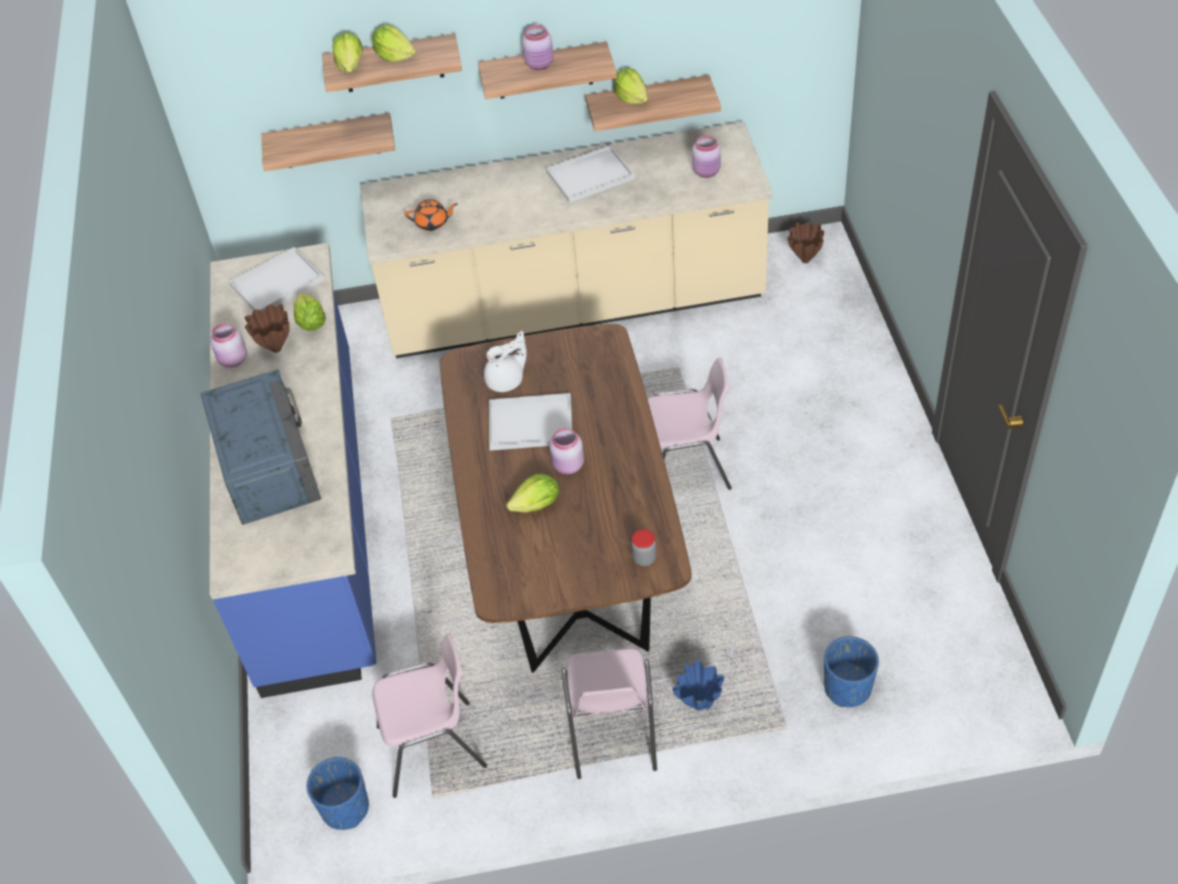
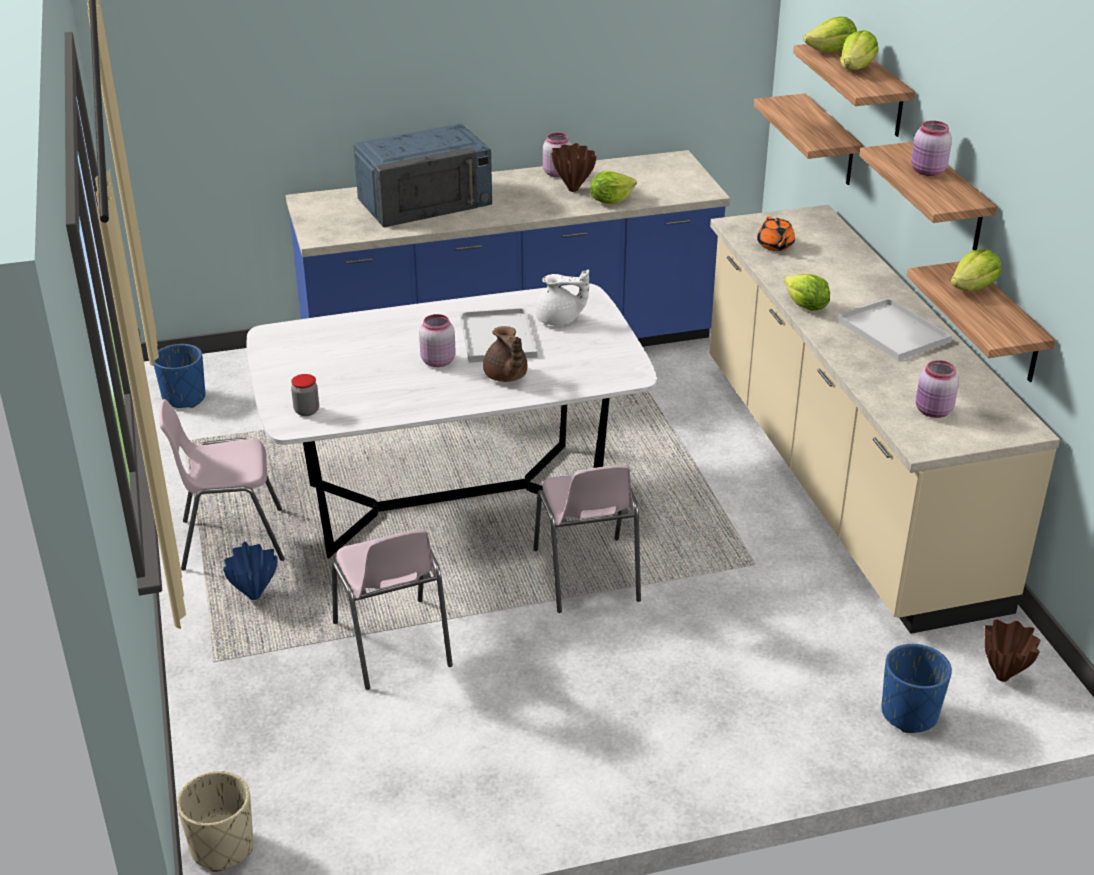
camera: 80 degrees right, 15 degrees down
white tray [229,247,324,310] -> none
pink chair [372,633,487,798] -> pink chair moved to [332,529,453,690]
brown dining table [439,324,692,673] -> white dining table [246,283,657,558]
white teapot [484,331,527,392] -> white teapot turned 45 degrees counterclockwise [536,269,589,325]
lettuce [506,473,559,513] -> lettuce moved to [784,274,830,311]
blue planter [824,636,879,707] -> blue planter moved to [881,644,952,733]
none -> beige planter [177,771,253,872]
none -> brown teapot [483,326,527,382]

